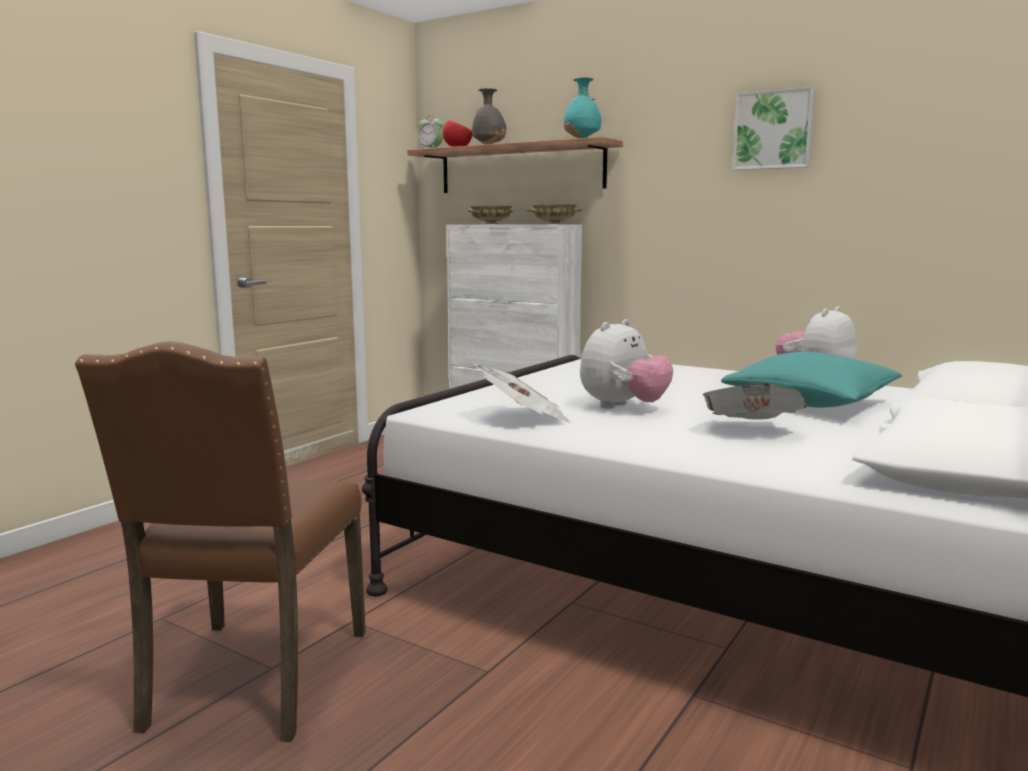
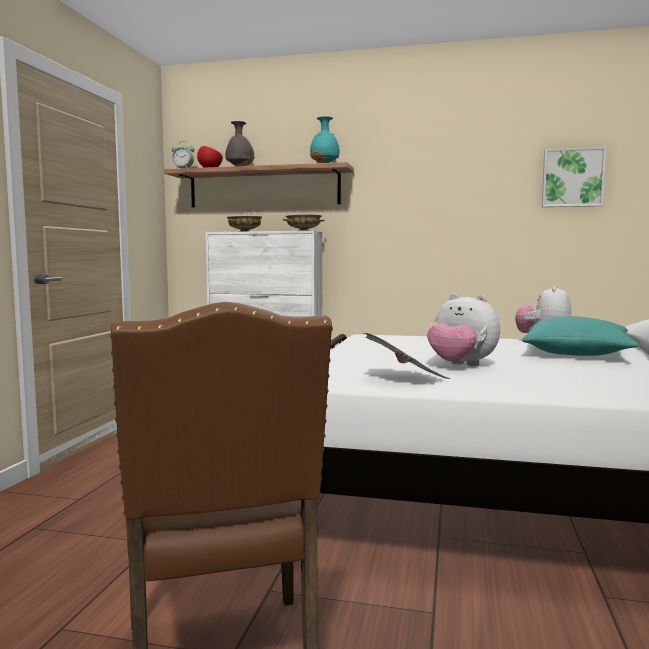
camera: 20 degrees left, 5 degrees down
plush toy [580,319,673,409] -> plush toy turned 105 degrees clockwise [427,294,500,366]
newspaper [702,383,808,419] -> none
picture [732,86,816,170] -> picture moved to [542,147,606,207]

